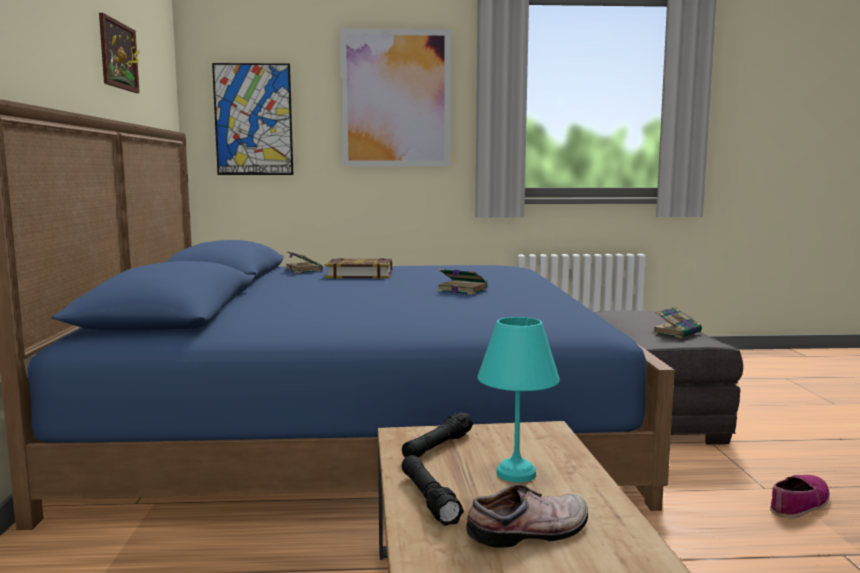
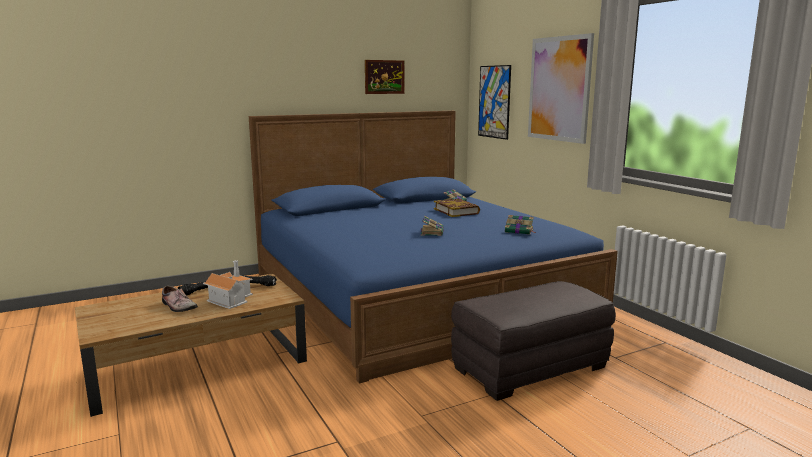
camera: 65 degrees right, 5 degrees up
turquoise table lamp [477,317,560,482] -> toy house [203,260,253,309]
book [652,307,702,338] -> book moved to [505,215,535,235]
shoe [770,475,830,518] -> none

